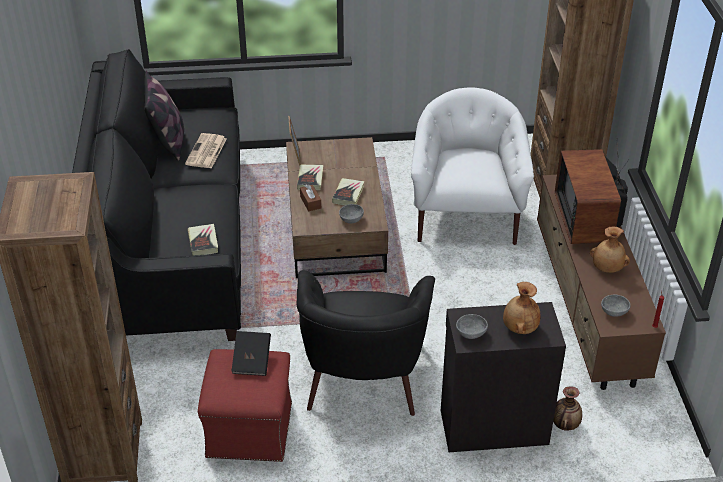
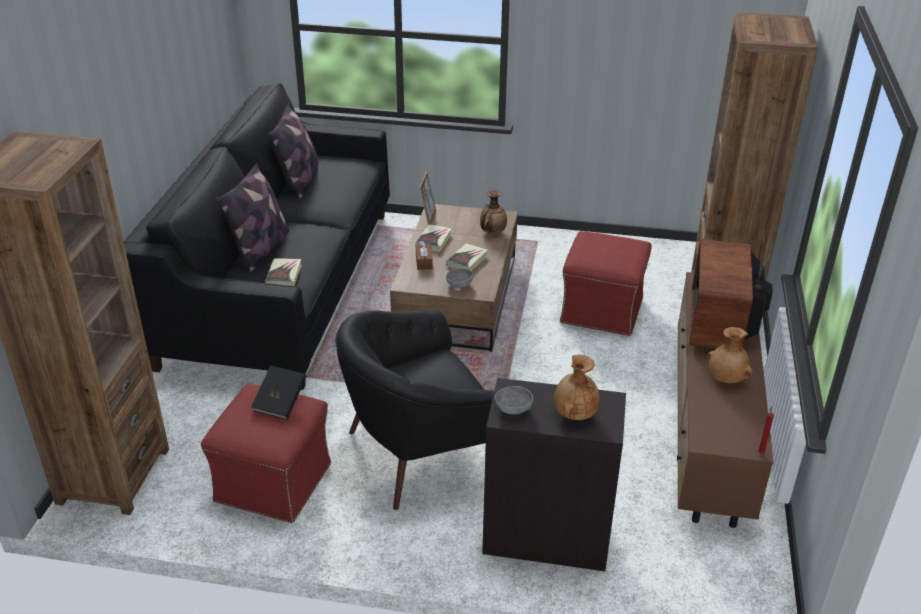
camera: 15 degrees right, 5 degrees down
newspaper [185,133,227,169] -> none
black armchair [297,270,435,416] -> black armchair turned 45 degrees clockwise [335,310,494,510]
white armchair [411,88,534,245] -> red ottoman [560,231,652,336]
vase [553,386,582,431] -> vase moved to [480,190,507,233]
grey bowl [601,295,630,317] -> none
none -> pillow [216,163,289,272]

